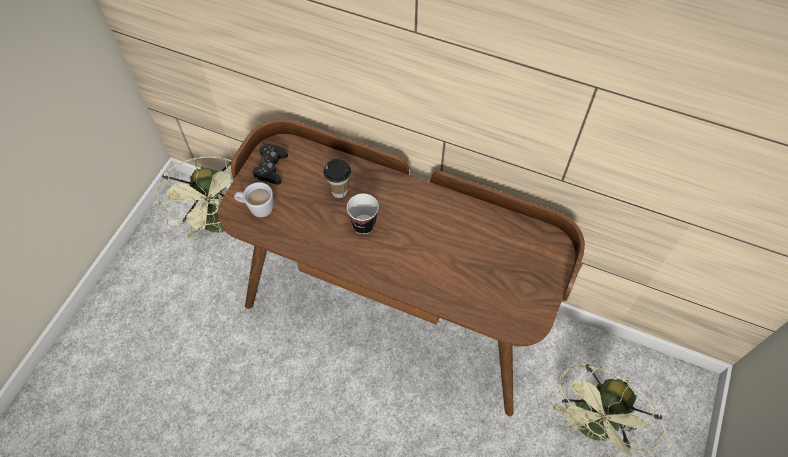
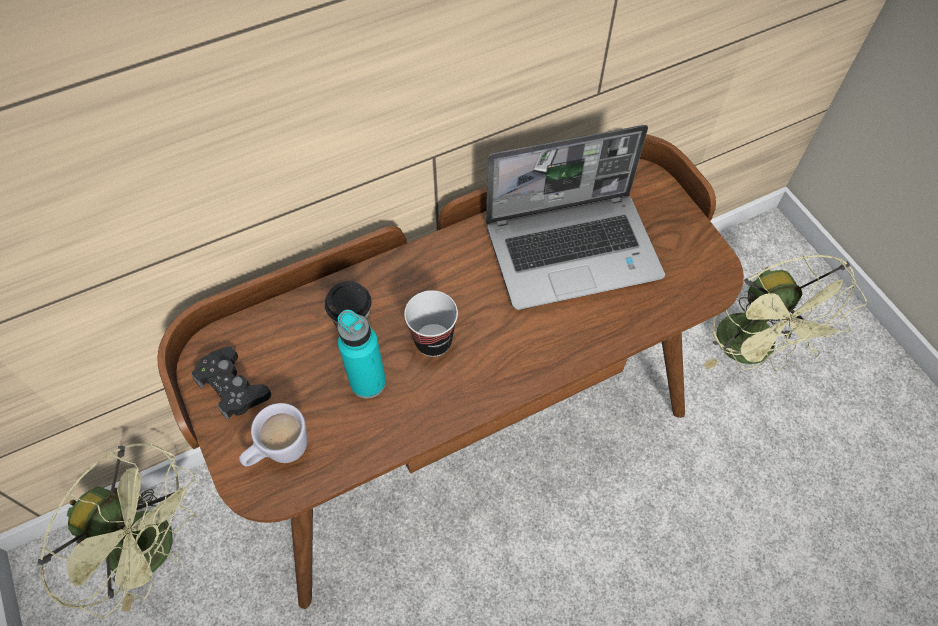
camera: 50 degrees left, 0 degrees up
none -> turquoise bottle [337,310,386,398]
none -> laptop [486,125,665,310]

